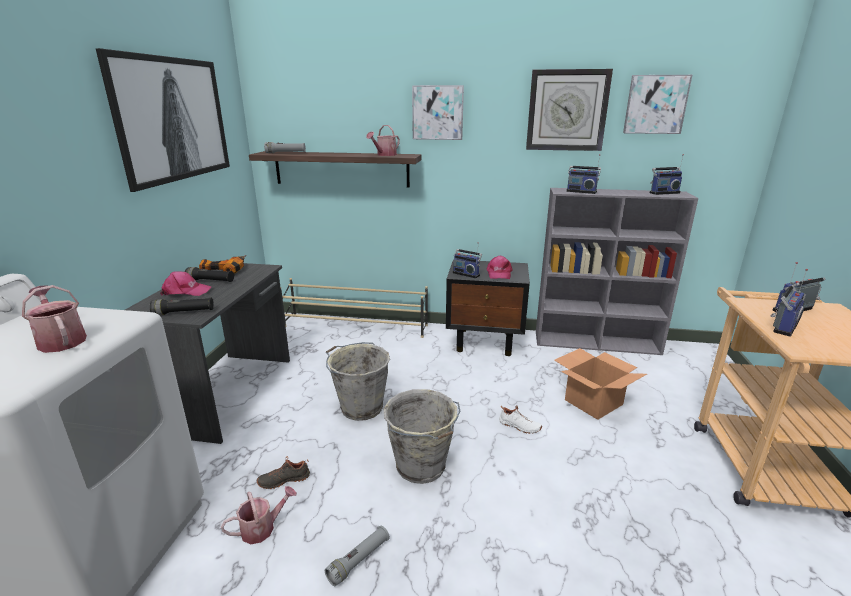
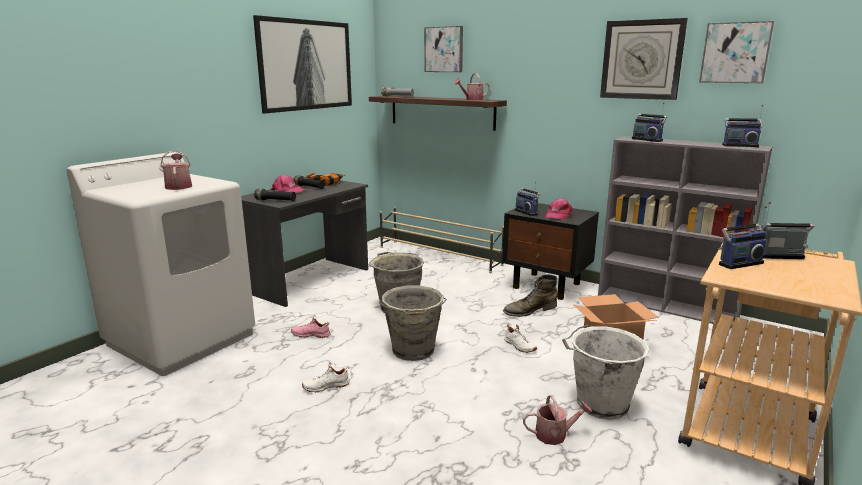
camera: 25 degrees right, 5 degrees down
watering can [221,486,297,545] -> watering can moved to [523,395,592,445]
black shoe [257,456,310,489] -> pink shoe [291,315,331,338]
grey flashlight [325,525,390,586] -> white shoe [302,363,350,393]
picture [412,85,464,140] -> picture moved to [424,26,463,72]
none -> green boot [503,274,557,317]
none -> white bucket [562,325,649,420]

